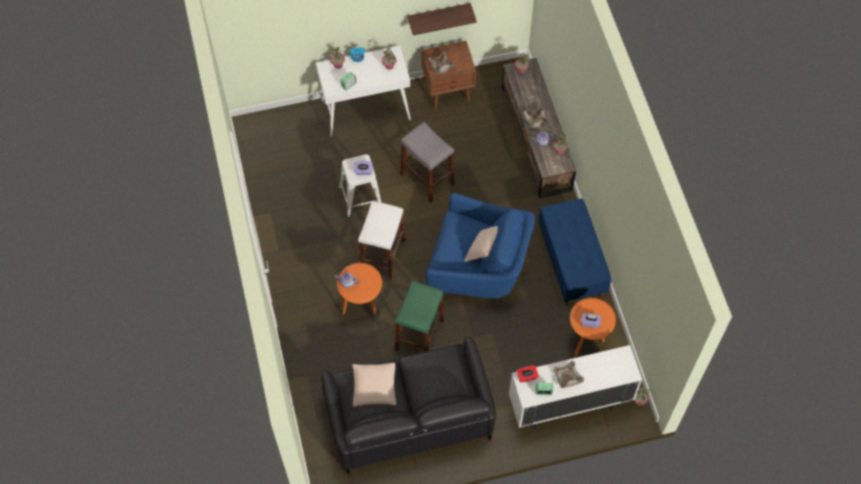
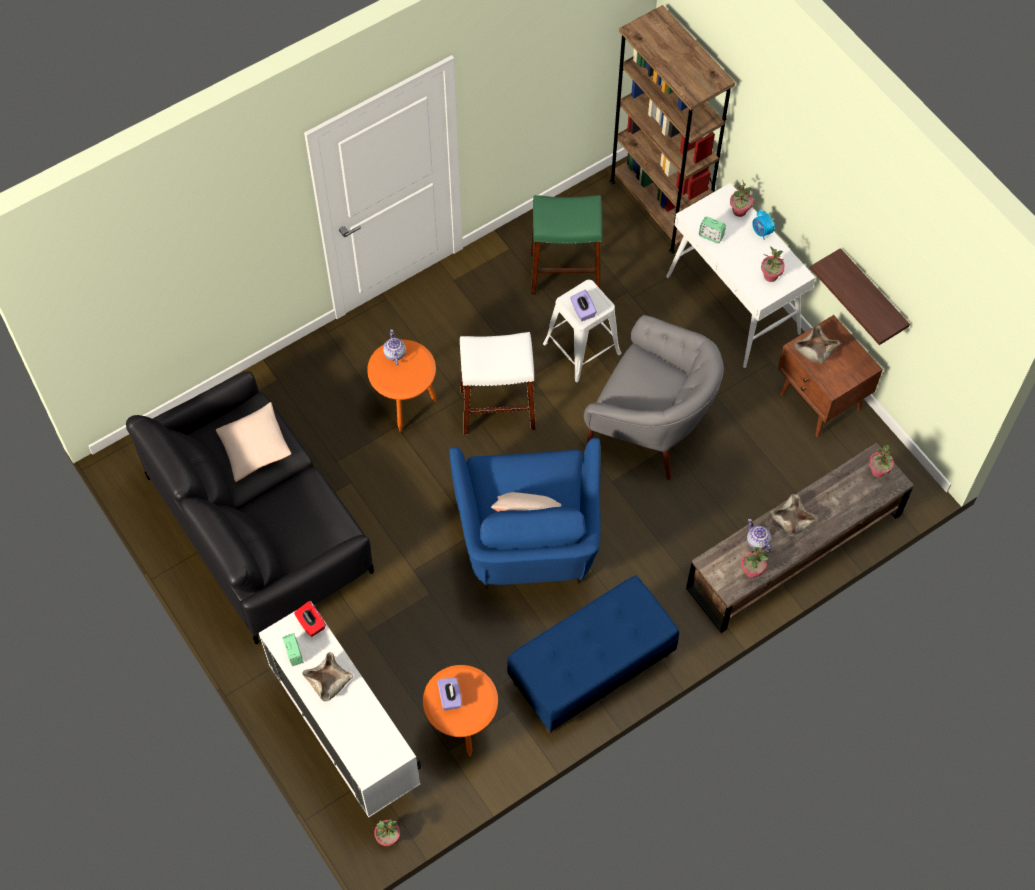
camera: 70 degrees right, 0 degrees up
green stool [395,281,444,352] -> green stool moved to [531,195,602,295]
grey stool [400,122,455,203] -> grey armchair [584,315,724,480]
none -> brown bookcase [610,5,735,254]

